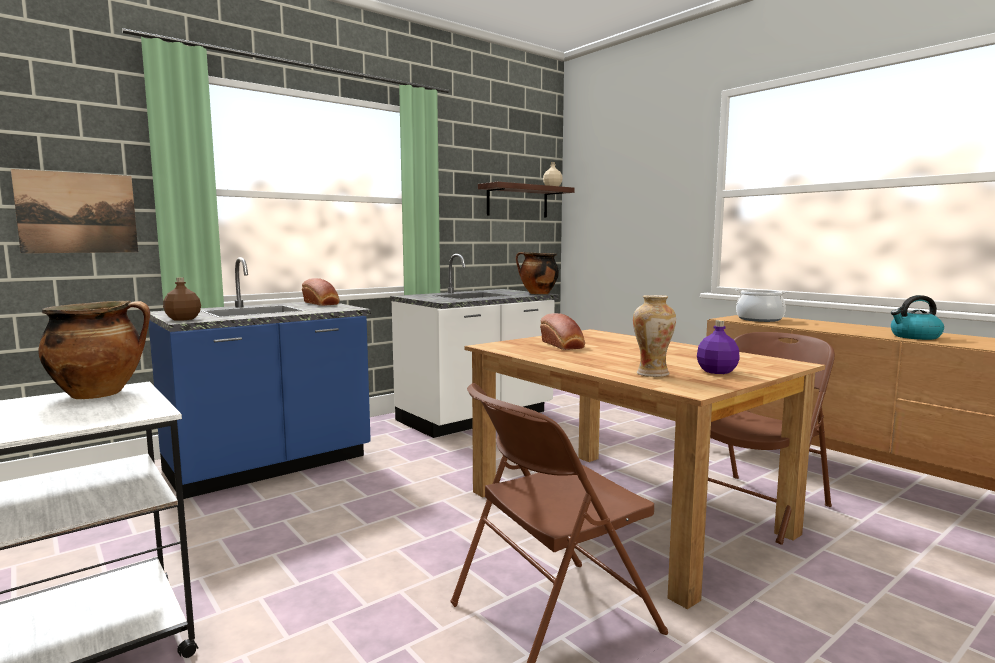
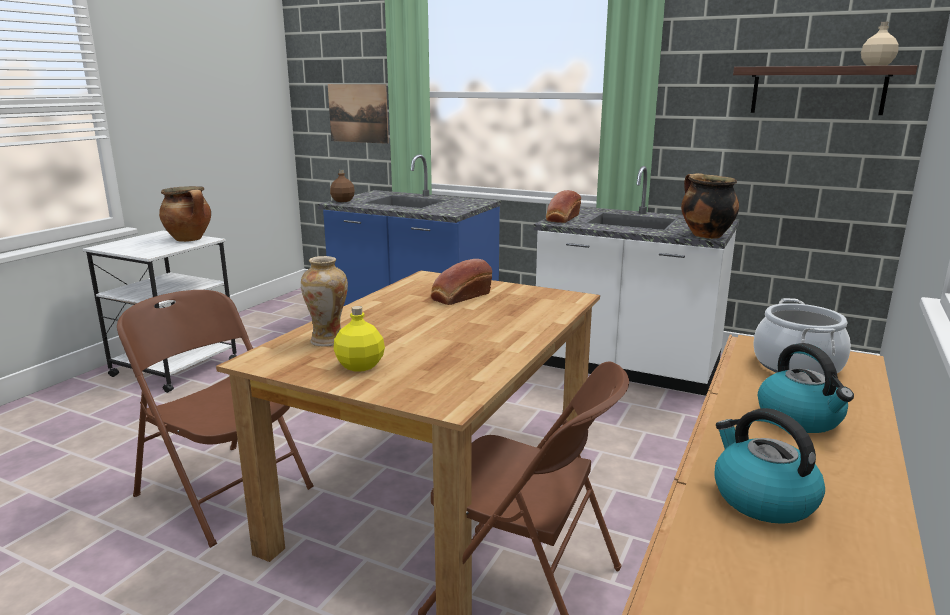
camera: 65 degrees right, 10 degrees up
bread [302,278,340,306] -> bread moved to [546,190,581,223]
purple bottle [697,320,740,374] -> yellow bottle [334,306,385,372]
none -> kettle [758,343,854,433]

